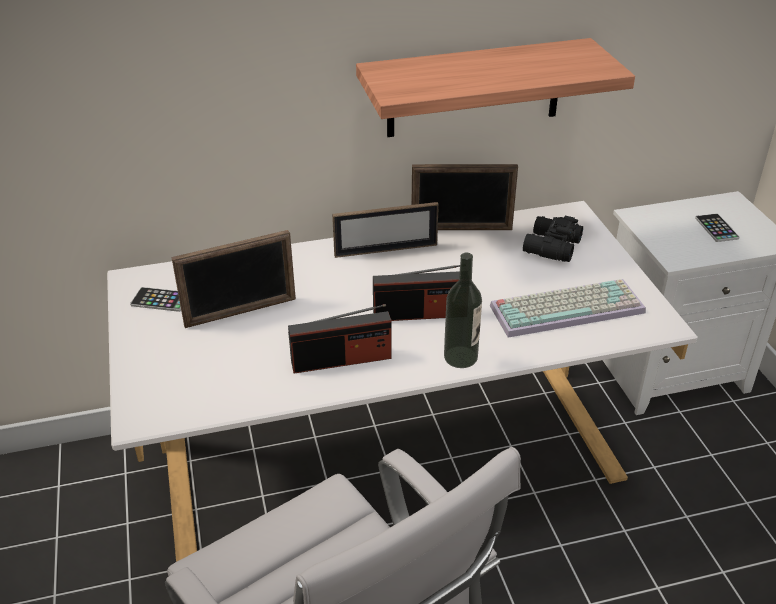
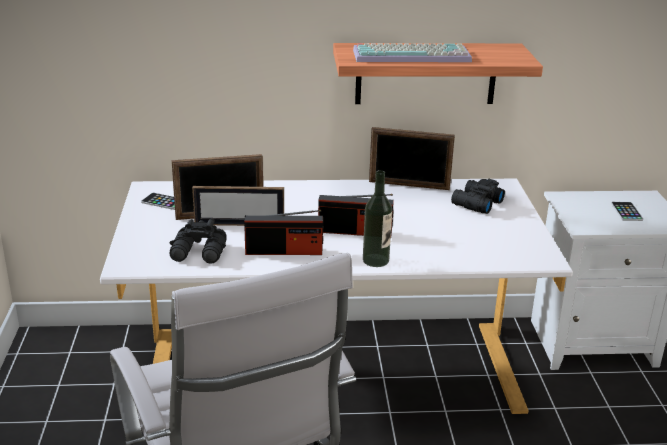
camera: 10 degrees right, 10 degrees down
picture frame [332,202,439,258] -> picture frame moved to [192,186,284,226]
keyboard [490,279,646,338] -> keyboard moved to [353,43,472,62]
none -> black binoculars [169,218,227,264]

